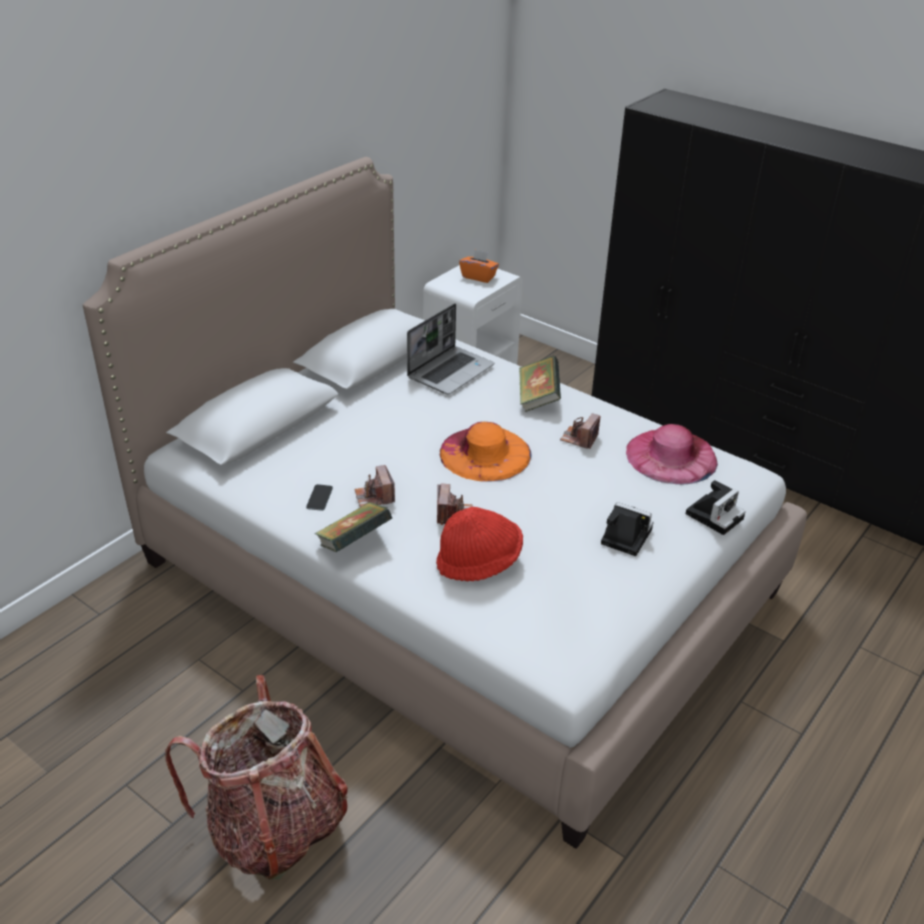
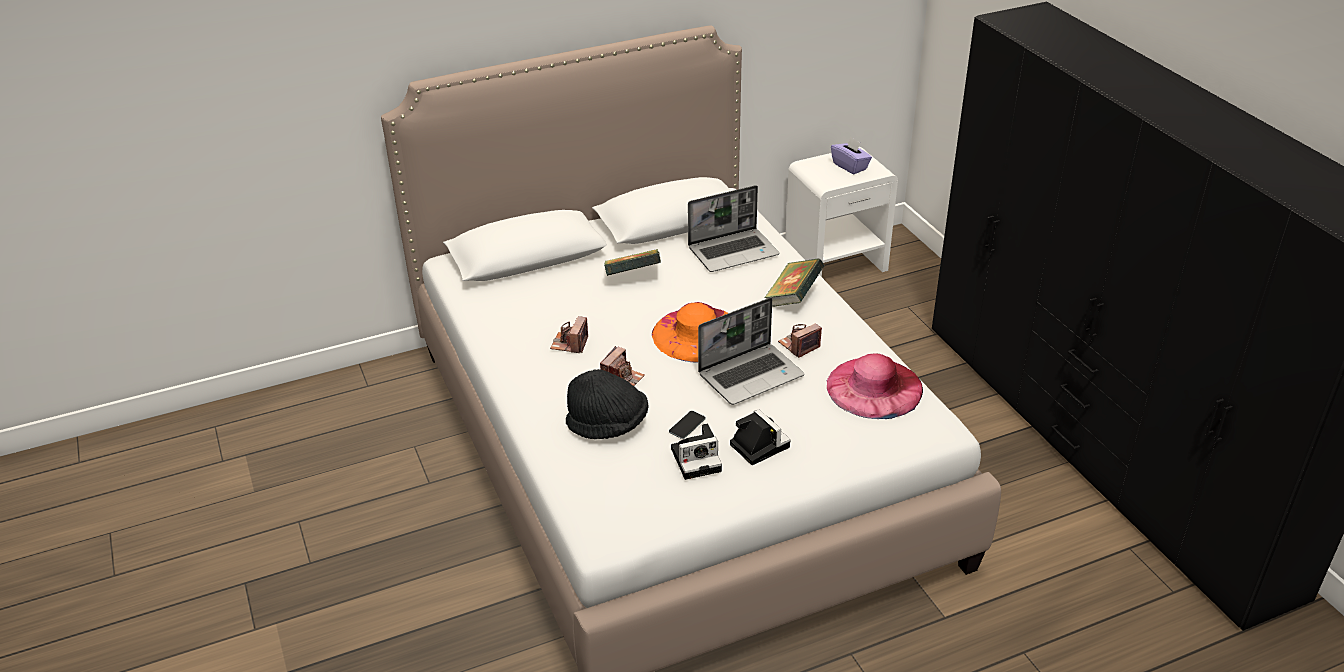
camera: 30 degrees right, 0 degrees up
backpack [165,675,348,879] -> none
phone [306,484,333,511] -> phone moved to [669,411,706,439]
book [314,502,393,552] -> book moved to [604,249,661,276]
red hat [436,507,523,581] -> black hat [566,369,648,439]
orange tissue box [459,249,499,283] -> purple tissue box [831,136,872,174]
camera [686,480,746,535] -> camera moved to [671,423,722,480]
none -> laptop [698,298,804,405]

